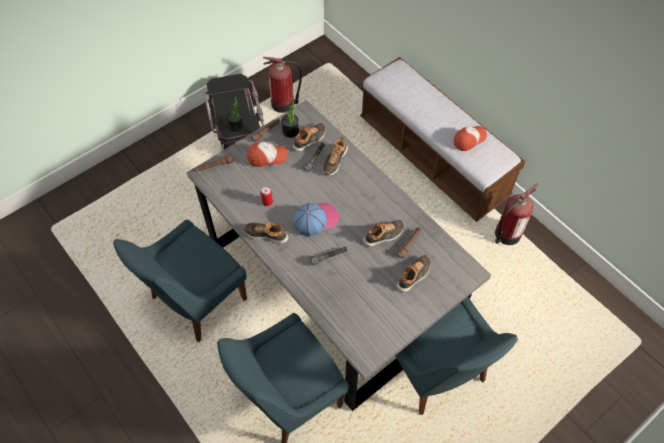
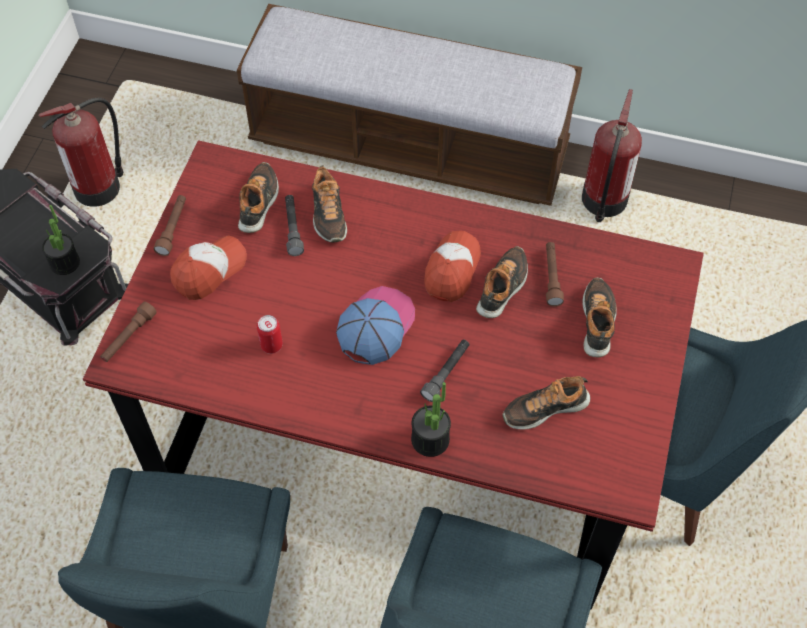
camera: 35 degrees left, 0 degrees up
grey dining table [187,100,491,411] -> red dining table [83,140,704,609]
shoe [244,222,288,244] -> shoe moved to [503,376,590,430]
potted plant [281,98,299,138] -> potted plant moved to [411,382,451,457]
cap [454,126,487,151] -> cap moved to [424,231,481,302]

